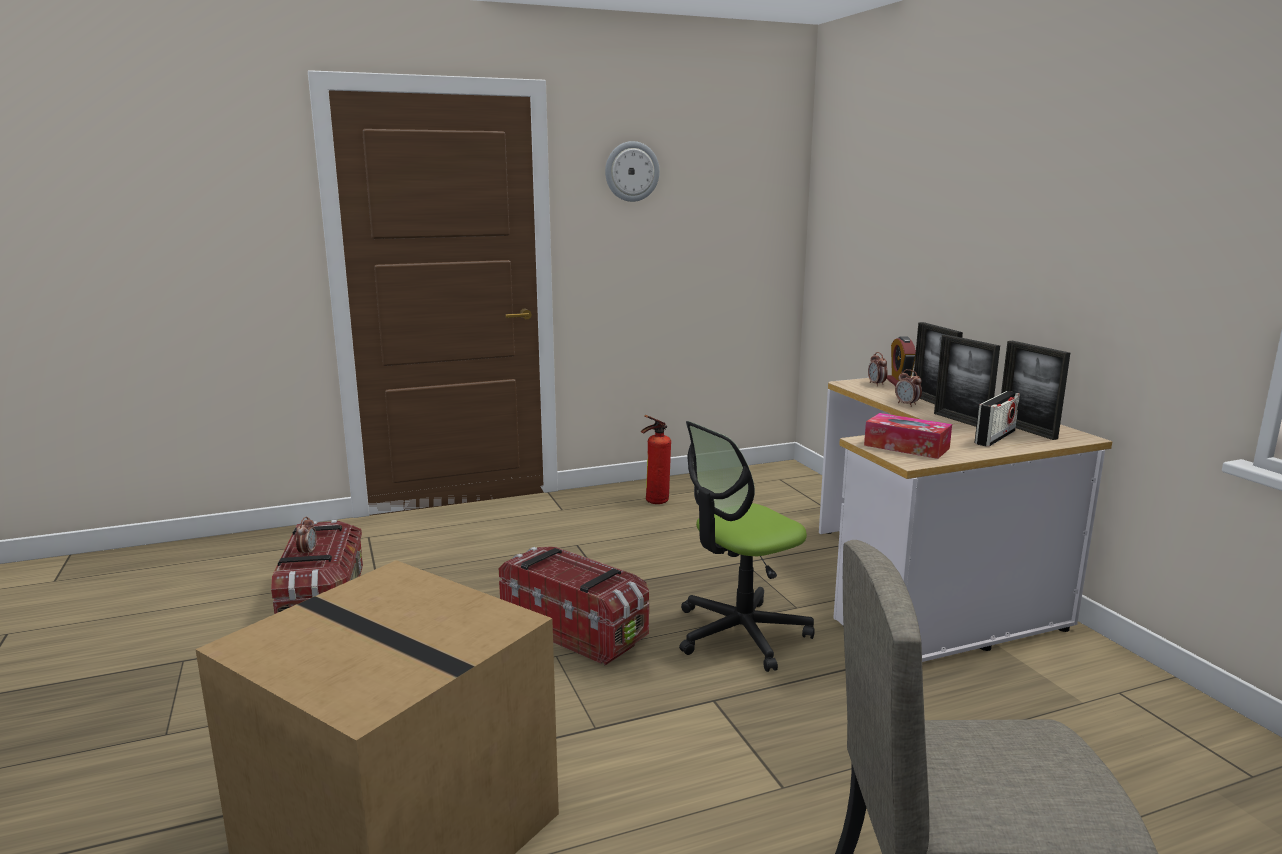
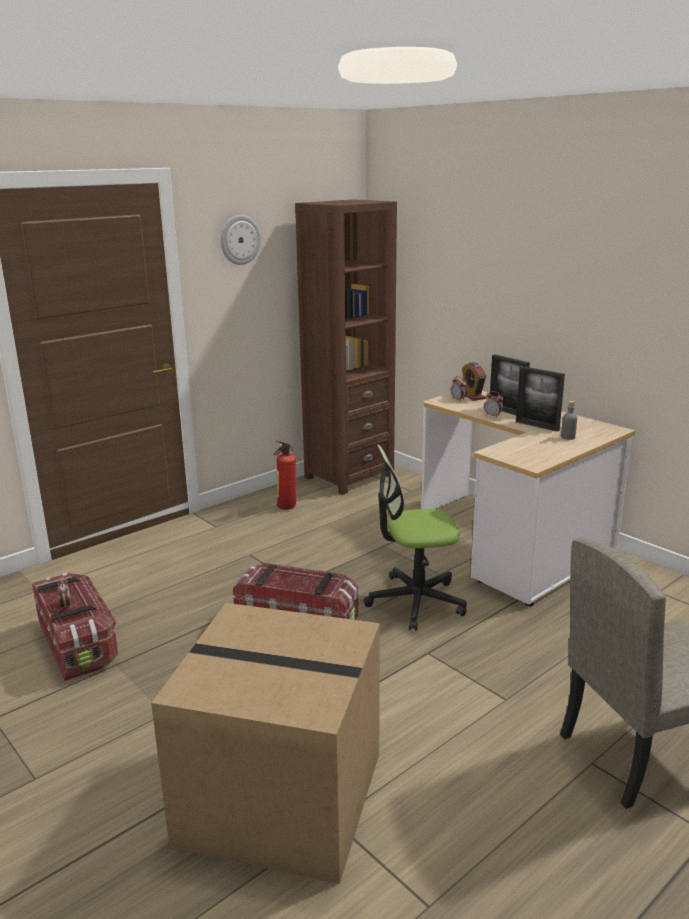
camera: 20 degrees left, 5 degrees up
office chair [679,421,815,672] -> office chair turned 45 degrees clockwise [363,444,467,631]
tissue box [864,413,952,459] -> none
radio [974,391,1020,447] -> grey bottle [561,401,577,440]
picture frame [1001,341,1070,440] -> none
none -> brown bookcase [295,199,397,495]

